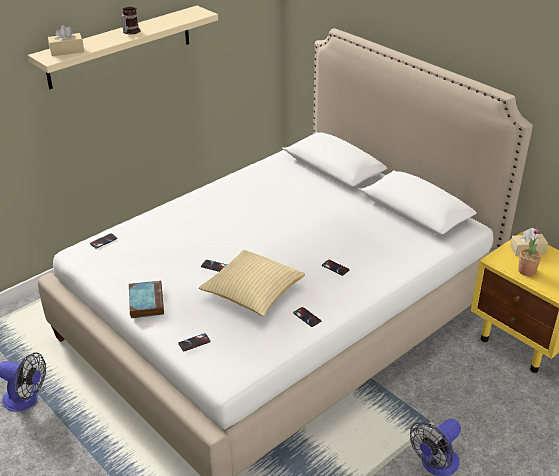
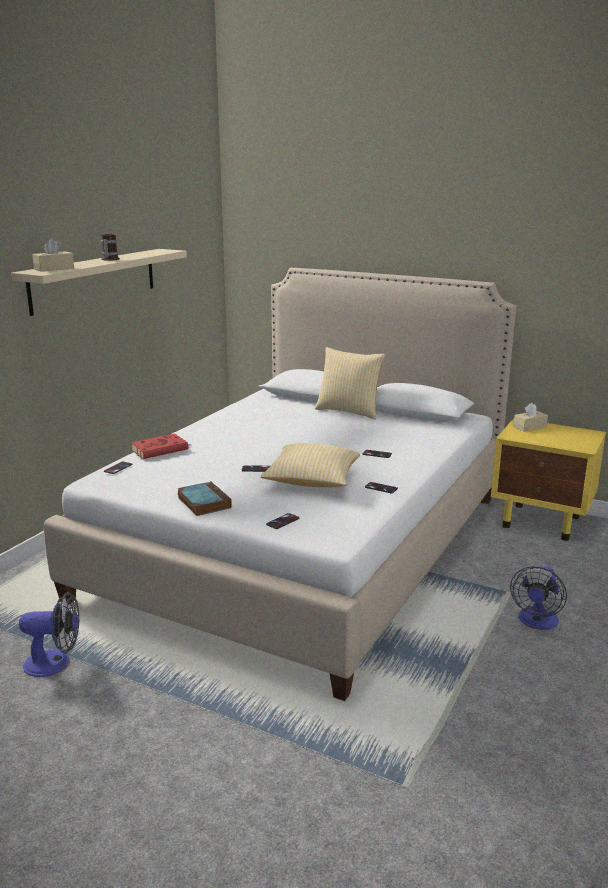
camera: 20 degrees left, 15 degrees down
potted plant [518,228,541,276] -> none
none -> red book [131,434,191,459]
none -> pillow [315,347,386,419]

